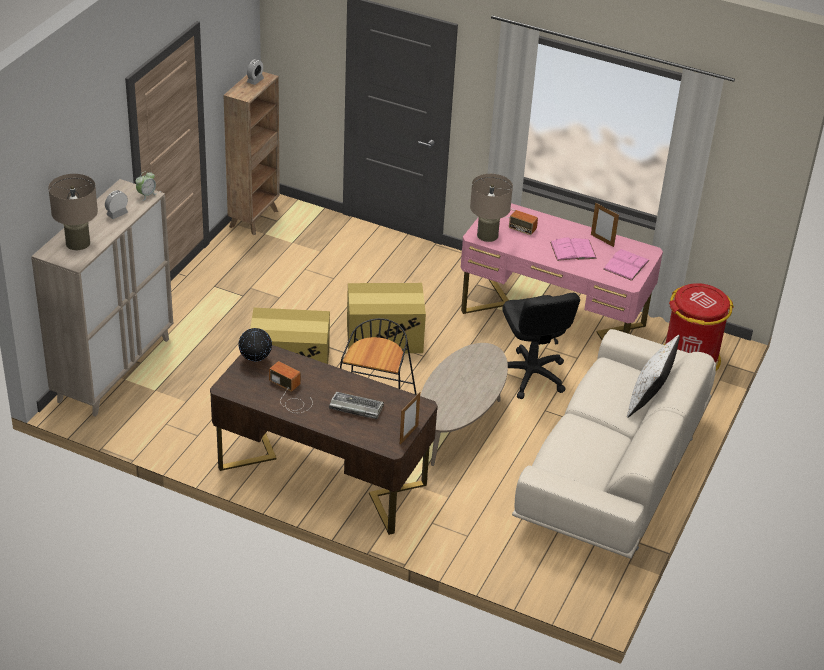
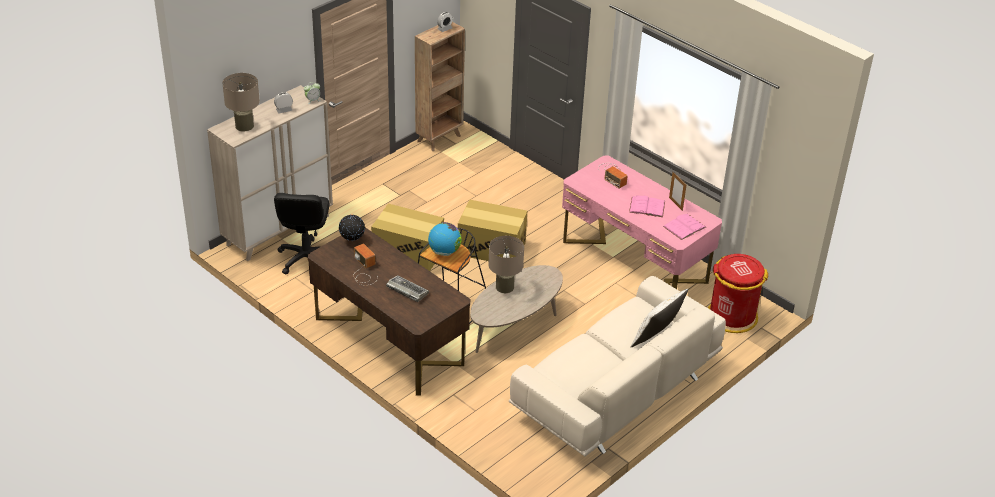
camera: 20 degrees right, 0 degrees up
picture frame [400,392,420,444] -> none
beige table lamp [470,174,513,242] -> beige table lamp moved to [488,236,524,293]
black office chair [502,293,580,399] -> black office chair moved to [274,193,330,274]
none -> globe [428,222,462,256]

